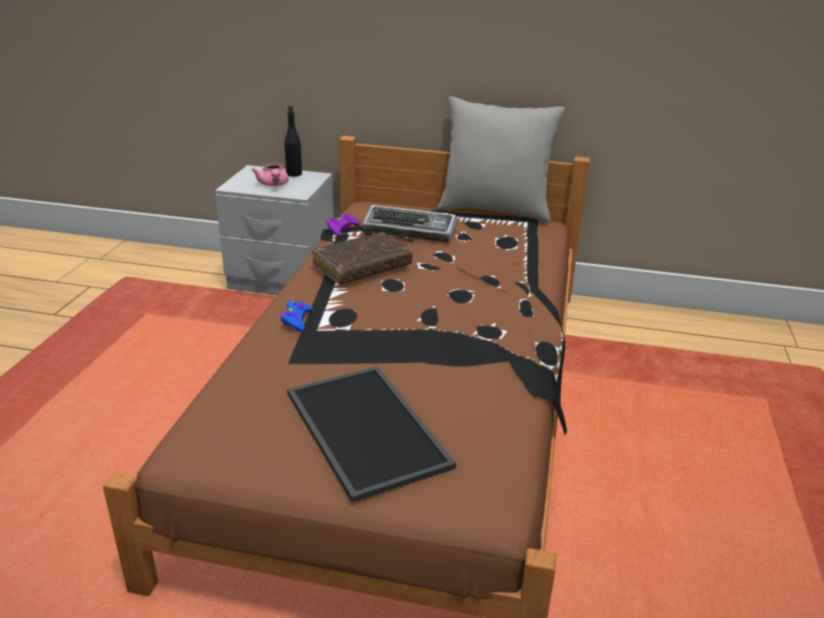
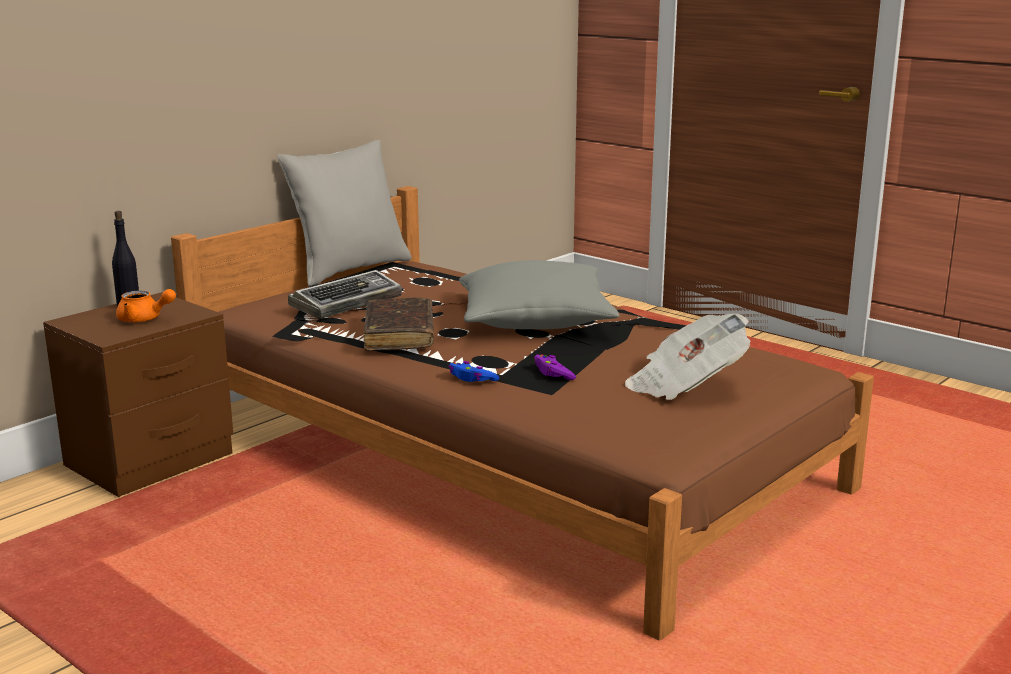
camera: 60 degrees left, 10 degrees down
grey nightstand [215,165,334,295] -> brown nightstand [43,292,233,497]
pink teapot [252,163,289,186] -> orange teapot [116,289,176,323]
tray [287,366,456,502] -> newspaper [625,313,751,400]
purple game controller [326,213,361,236] -> purple game controller moved to [534,354,576,380]
none -> grey pillow [459,260,619,329]

